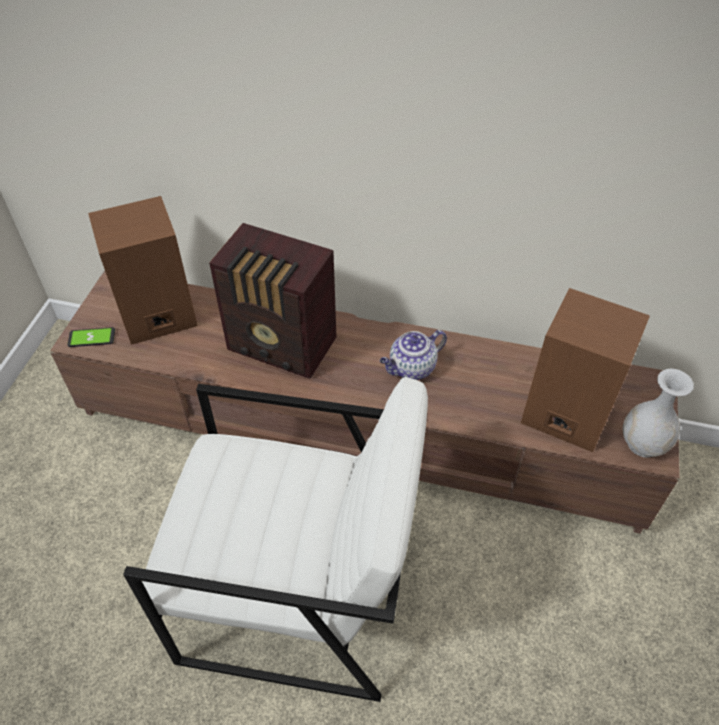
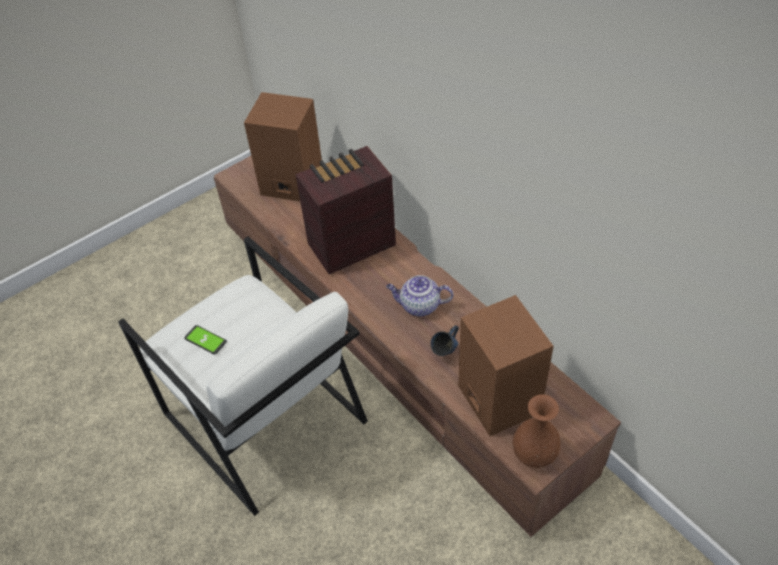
camera: 40 degrees right, 0 degrees up
phone [67,327,115,347] -> phone moved to [184,325,227,355]
radio [209,223,336,379] -> radio turned 90 degrees clockwise [296,146,396,274]
white vase [622,369,694,457] -> brown vase [513,395,560,468]
none -> blue mug [430,325,459,356]

